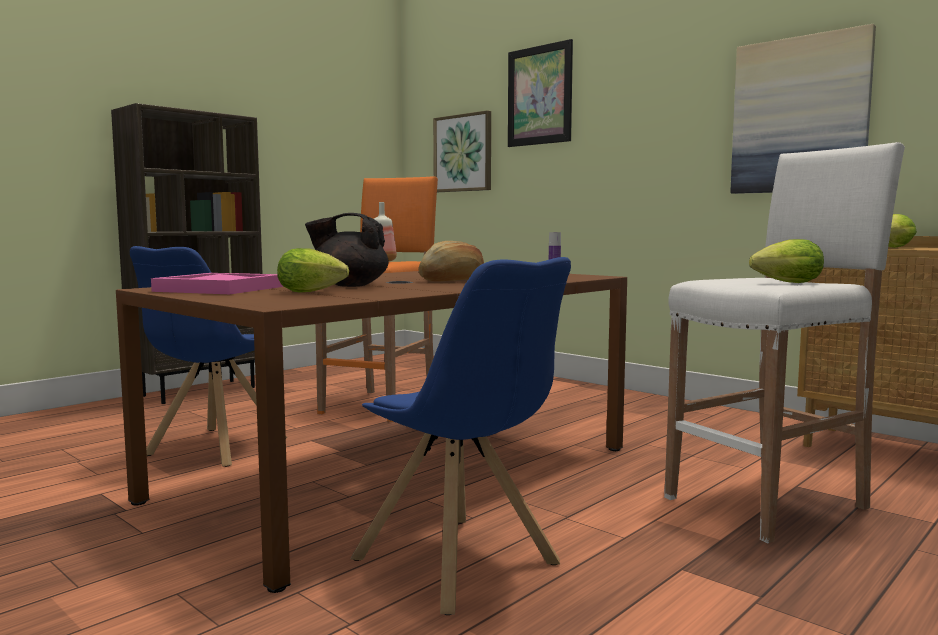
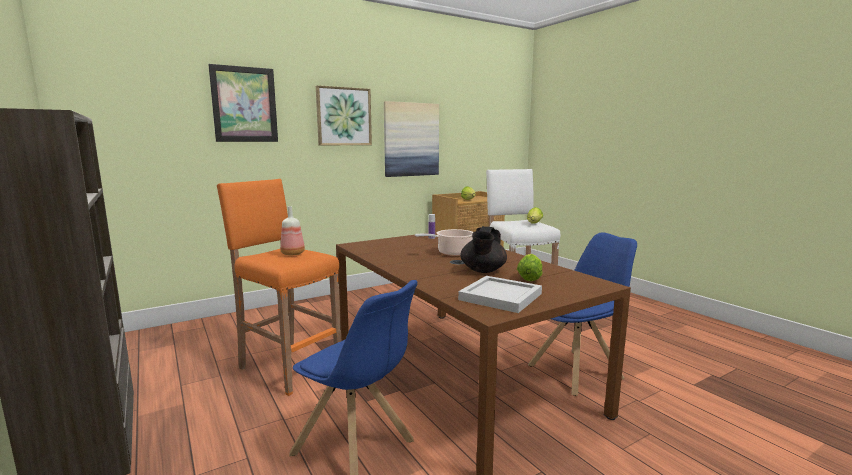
camera: 75 degrees left, 5 degrees up
pink tray [151,273,283,294] -> white tray [458,276,542,313]
bread [419,241,484,282] -> cooking pot [415,229,473,256]
picture [433,110,491,192] -> picture moved to [316,85,372,145]

